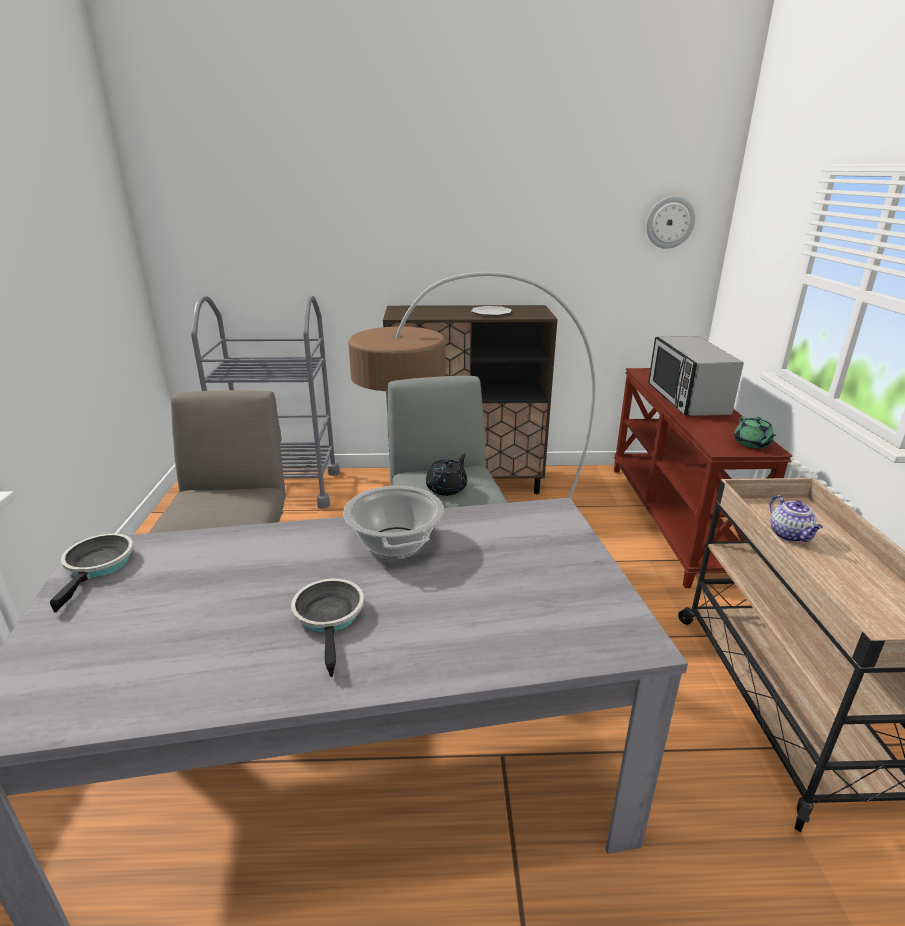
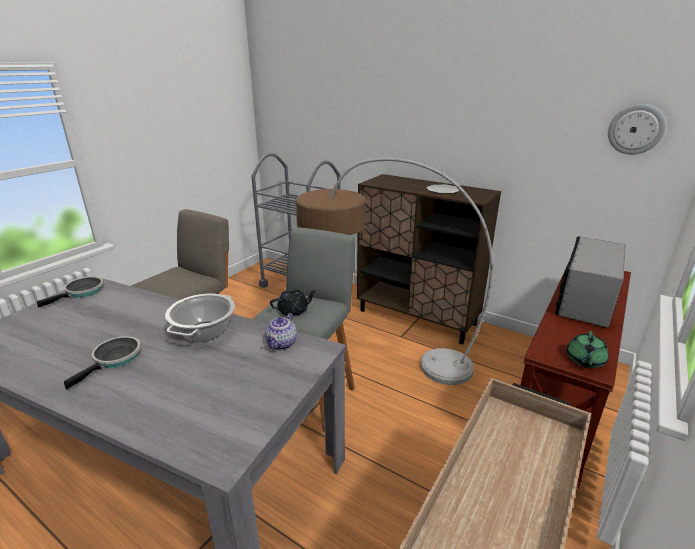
camera: 35 degrees right, 0 degrees up
teapot [770,495,823,542] -> teapot moved to [265,313,297,350]

